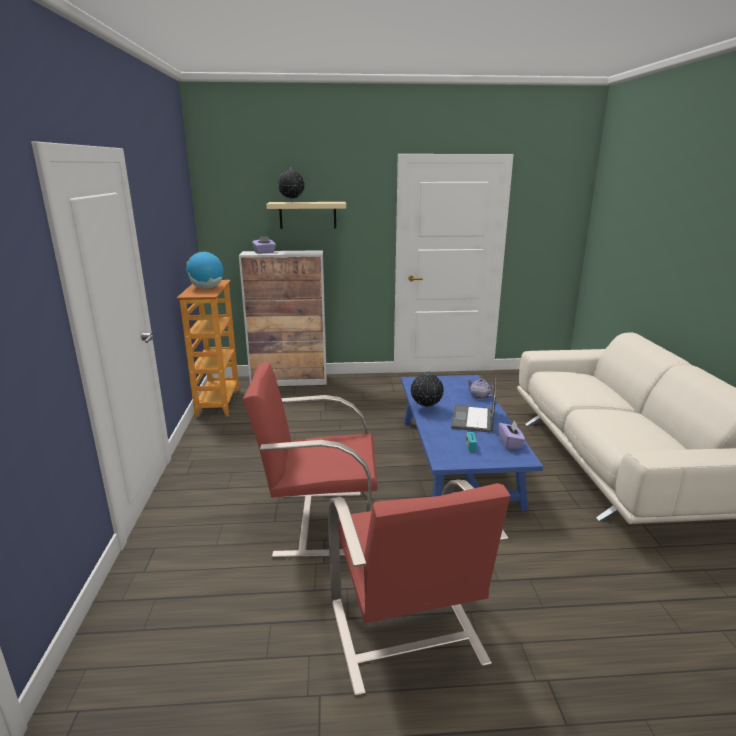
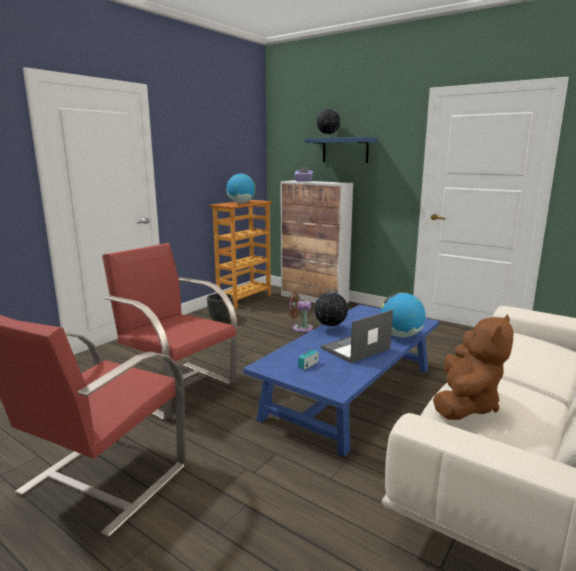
camera: 40 degrees right, 5 degrees down
beige shelf [266,202,346,229] -> blue shelf [304,137,377,163]
teapot [467,379,494,400] -> globe [380,292,426,337]
purple tissue box [499,420,525,449] -> none
none -> black planter [207,293,233,321]
none -> brown fan [289,292,313,332]
none -> brown plush toy [433,314,514,420]

